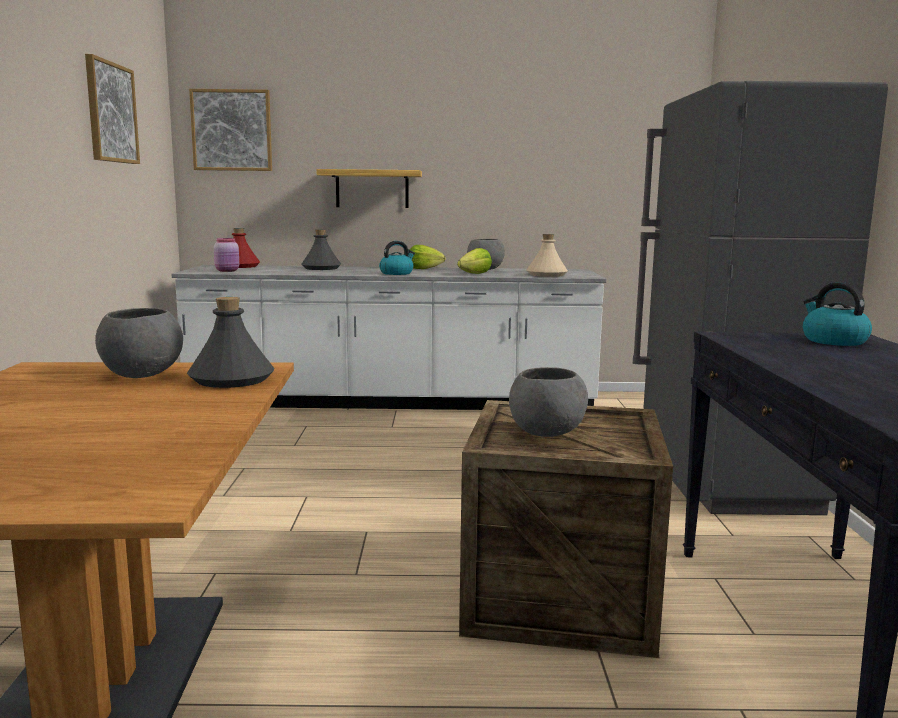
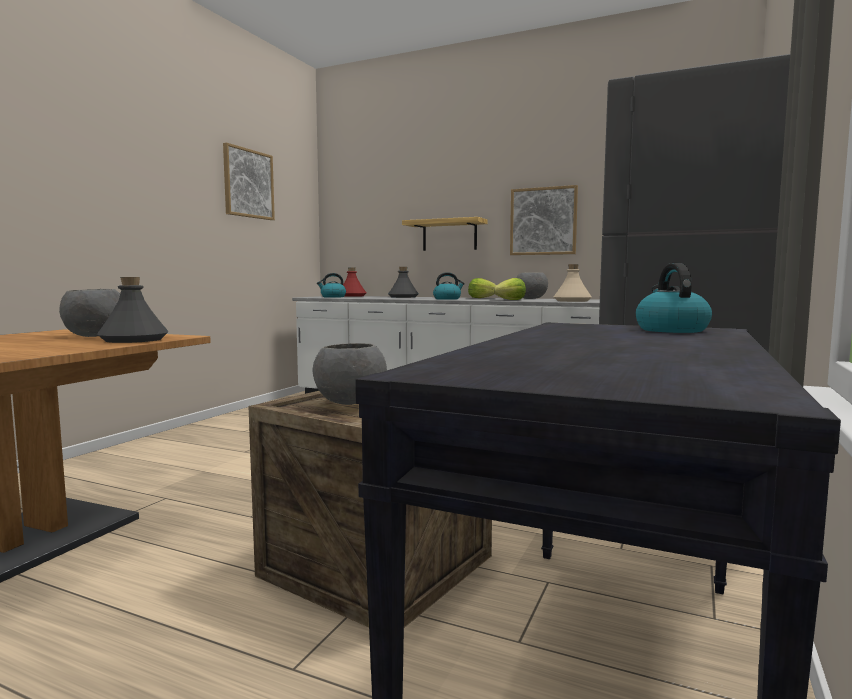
camera: 25 degrees right, 5 degrees down
picture [189,89,272,171] -> picture moved to [510,185,578,255]
pink jar [214,238,239,272] -> kettle [317,273,346,298]

